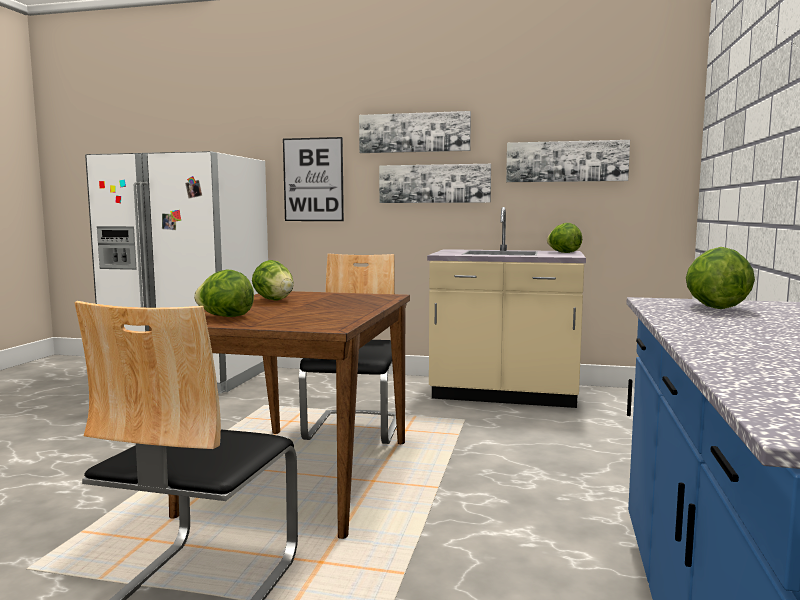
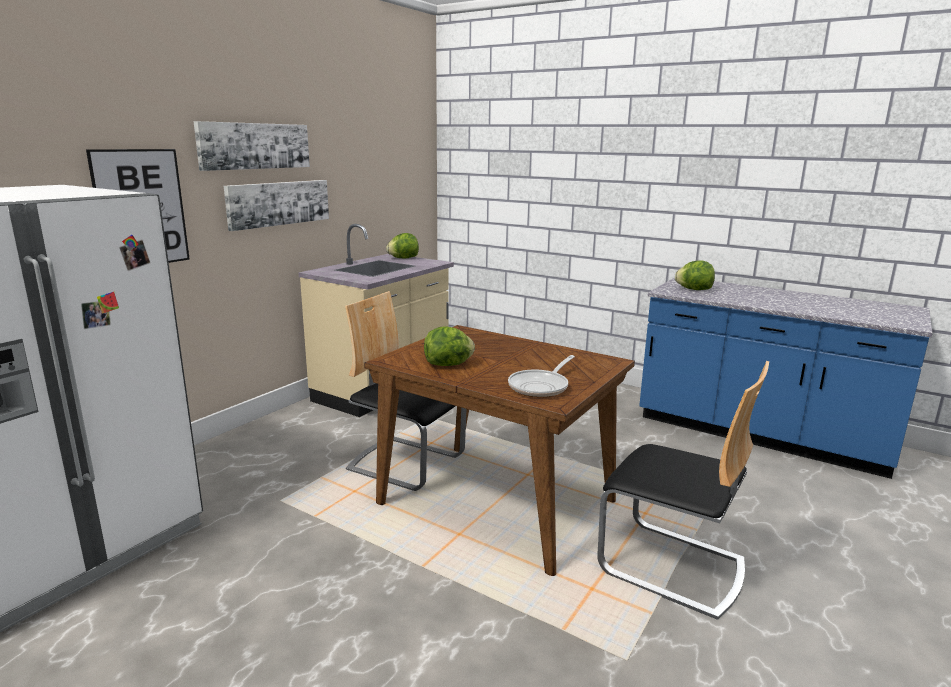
camera: 70 degrees left, 10 degrees up
lettuce [194,270,254,317] -> frying pan [508,355,575,397]
picture [506,140,630,182] -> none

